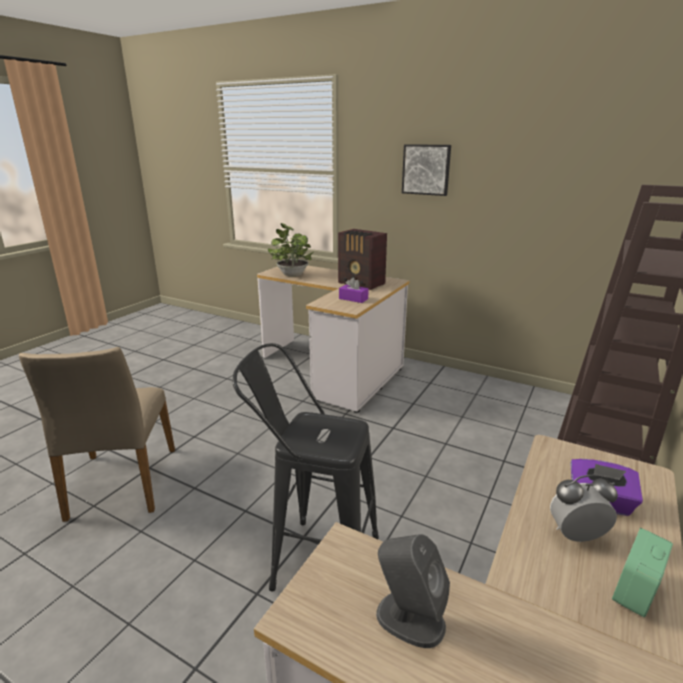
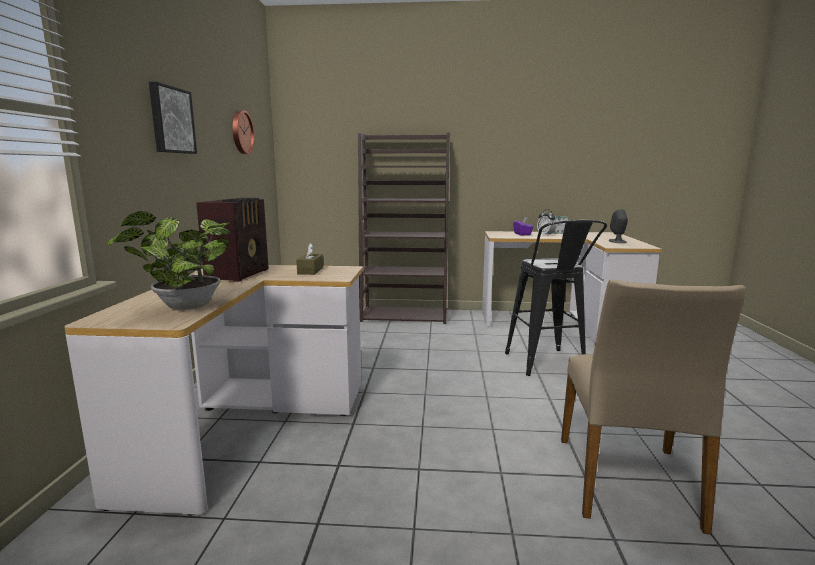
camera: 115 degrees left, 10 degrees down
beige chair [19,347,175,522] -> beige chair turned 135 degrees clockwise [561,280,746,535]
purple tissue box [339,278,369,303] -> brown tissue box [296,243,323,275]
none -> wall clock [232,111,255,154]

